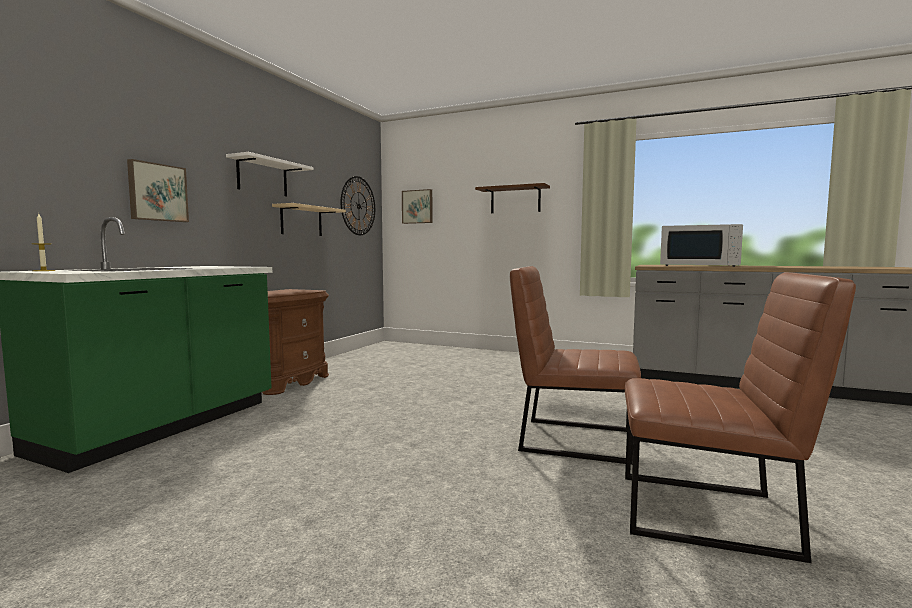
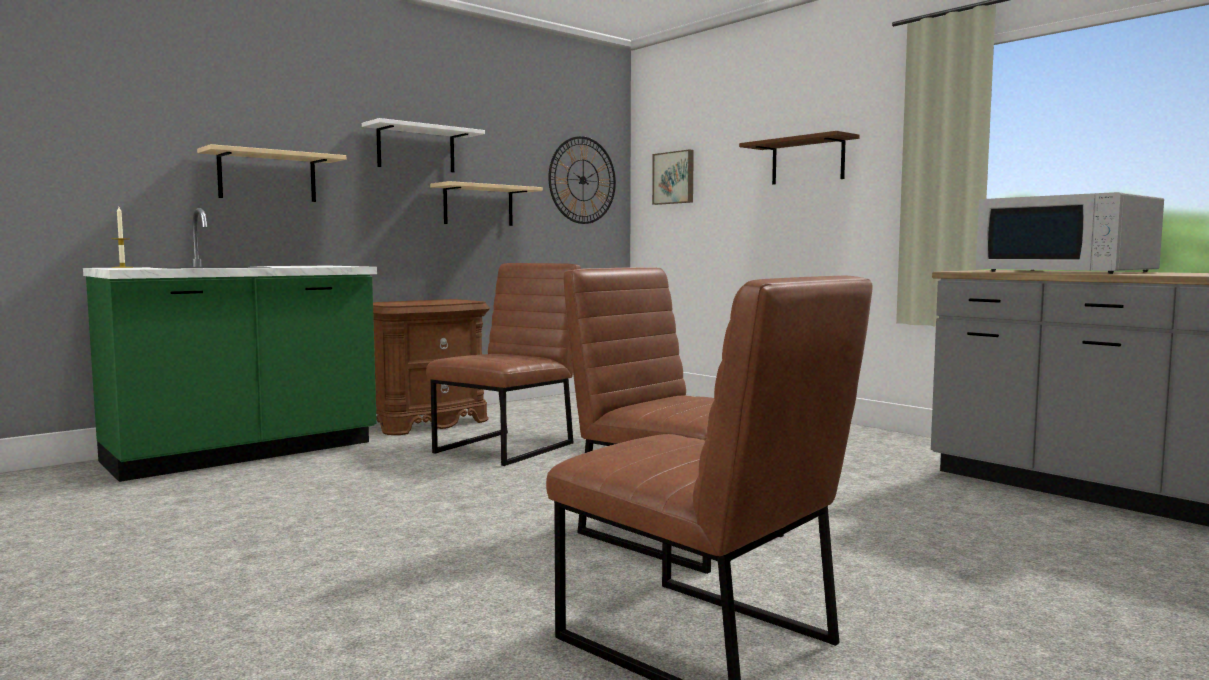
camera: 25 degrees right, 0 degrees up
picture [127,159,189,222] -> beige shelf [197,144,346,202]
none -> brown chair [426,263,581,466]

